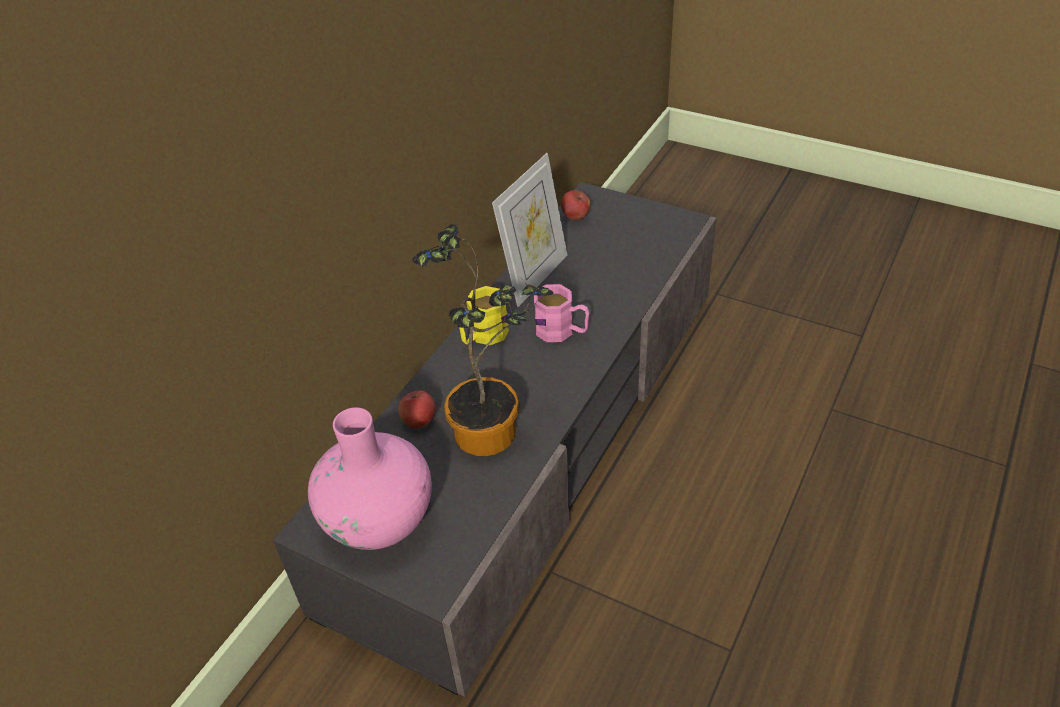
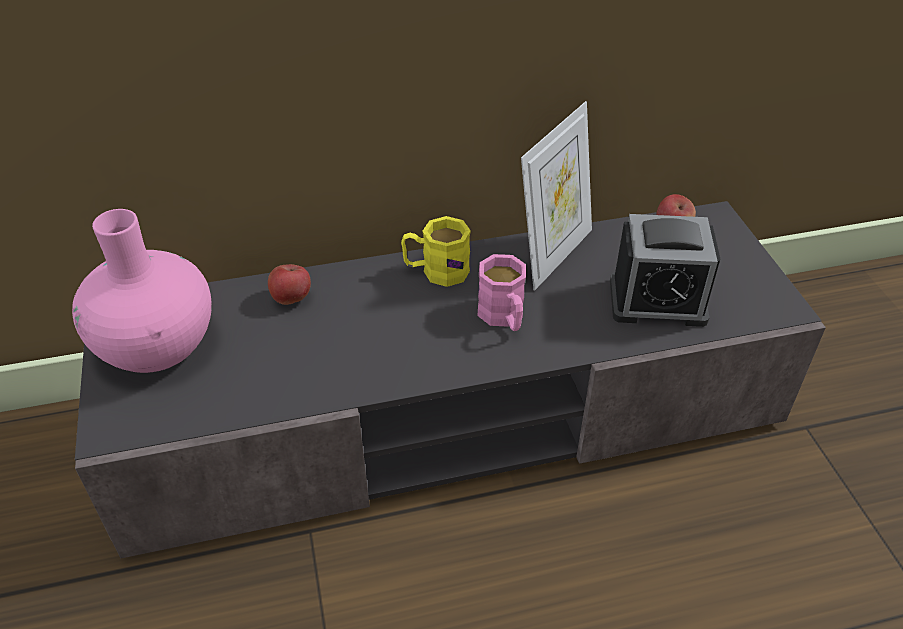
camera: 45 degrees right, 0 degrees up
potted plant [413,223,554,456] -> none
picture frame [492,153,567,307] -> picture frame turned 45 degrees counterclockwise [521,101,592,291]
none -> alarm clock [610,214,720,327]

